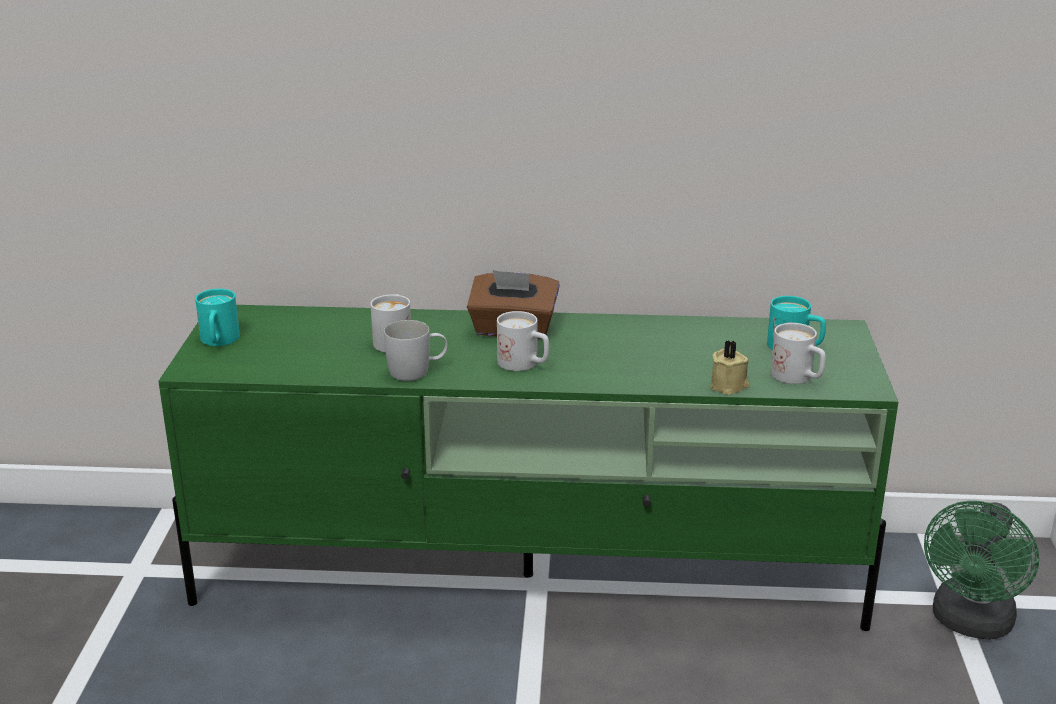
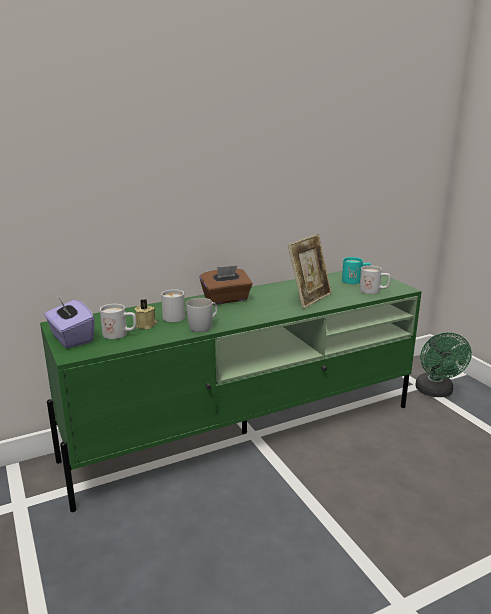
camera: 30 degrees left, 5 degrees down
turquoise mug [195,289,240,346] -> purple tissue box [44,297,95,348]
white mug [497,311,549,371] -> white mug moved to [100,304,137,339]
beige candle [710,340,749,395] -> beige candle moved to [135,299,157,329]
none -> picture frame [288,234,332,309]

